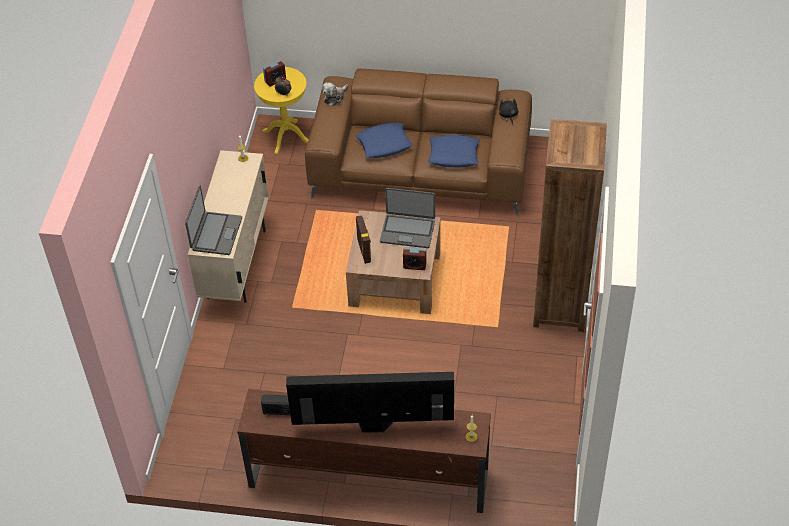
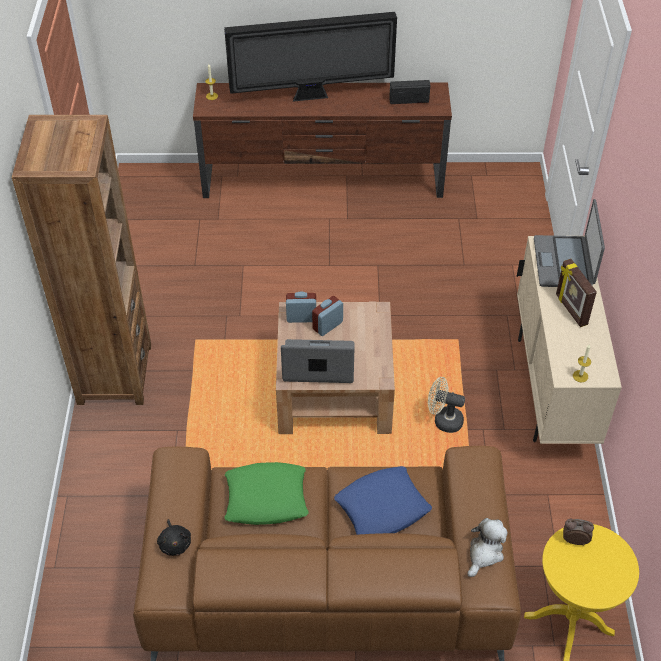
camera: 170 degrees right, 0 degrees up
alarm clock [263,60,286,87] -> alarm clock moved to [312,296,343,336]
picture frame [356,215,371,264] -> picture frame moved to [556,259,597,327]
blue pillow [428,135,480,168] -> green pillow [224,462,309,525]
none -> beige fan [428,377,465,433]

